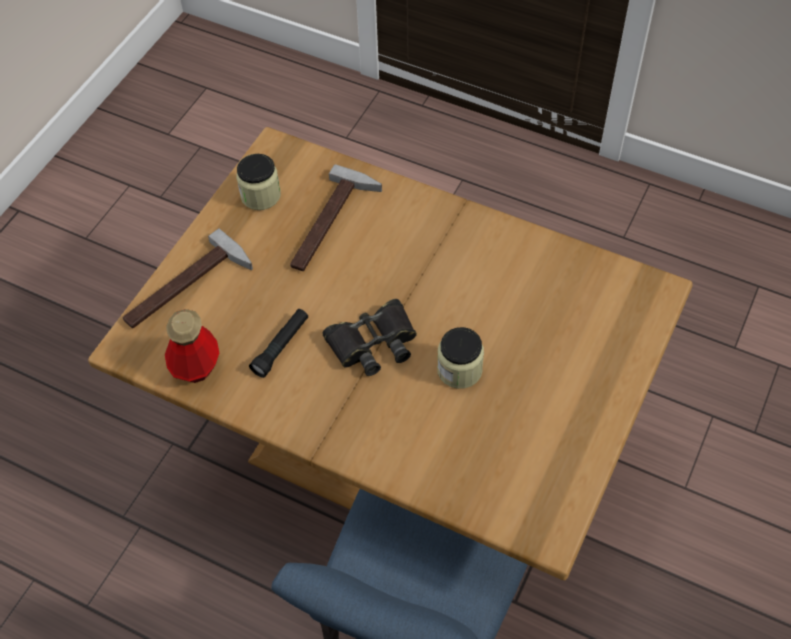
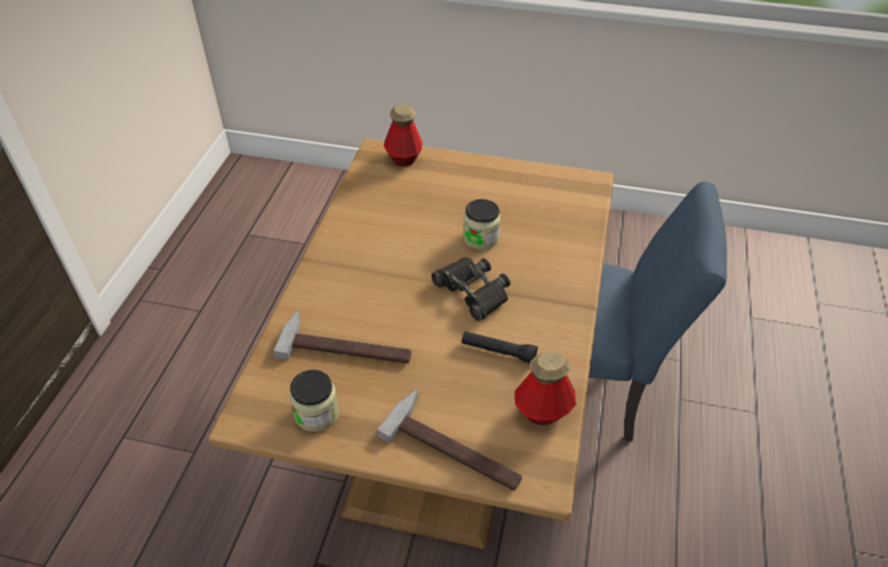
camera: 105 degrees left, 10 degrees down
none -> bottle [384,104,423,167]

